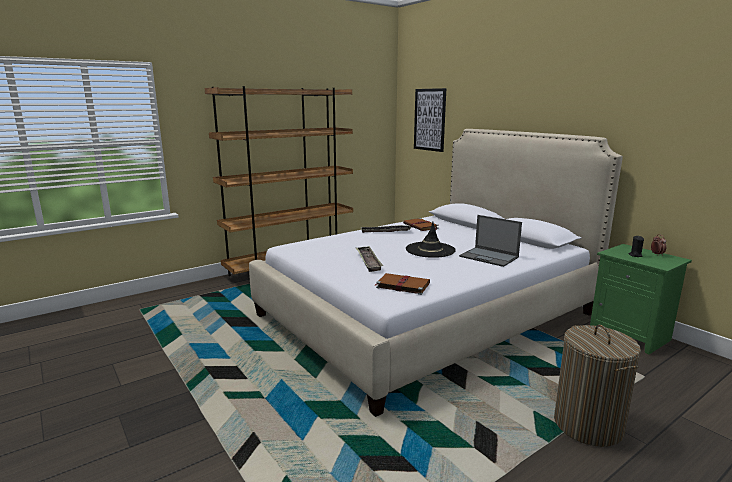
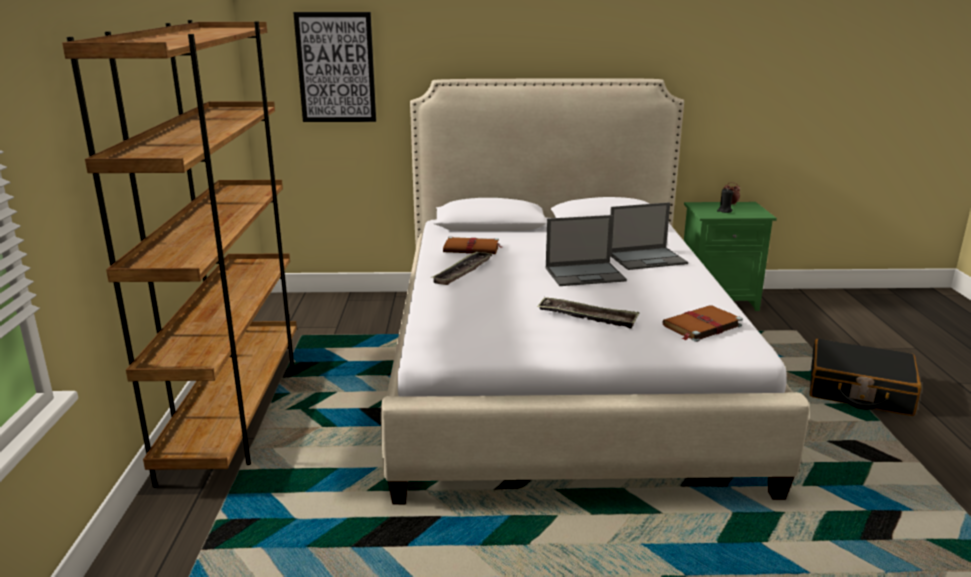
camera: 55 degrees left, 5 degrees up
black hat [406,222,456,258] -> laptop [546,215,627,286]
laundry basket [554,325,641,447] -> black suitcase [809,339,922,416]

